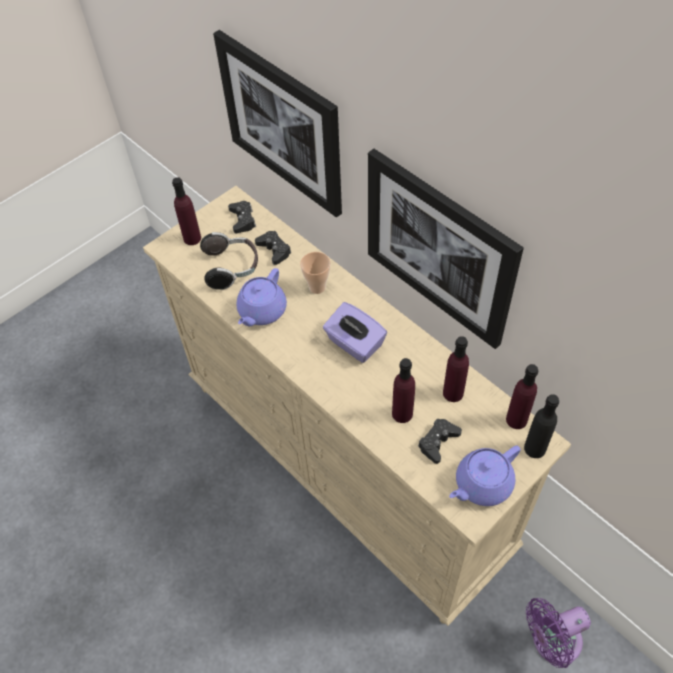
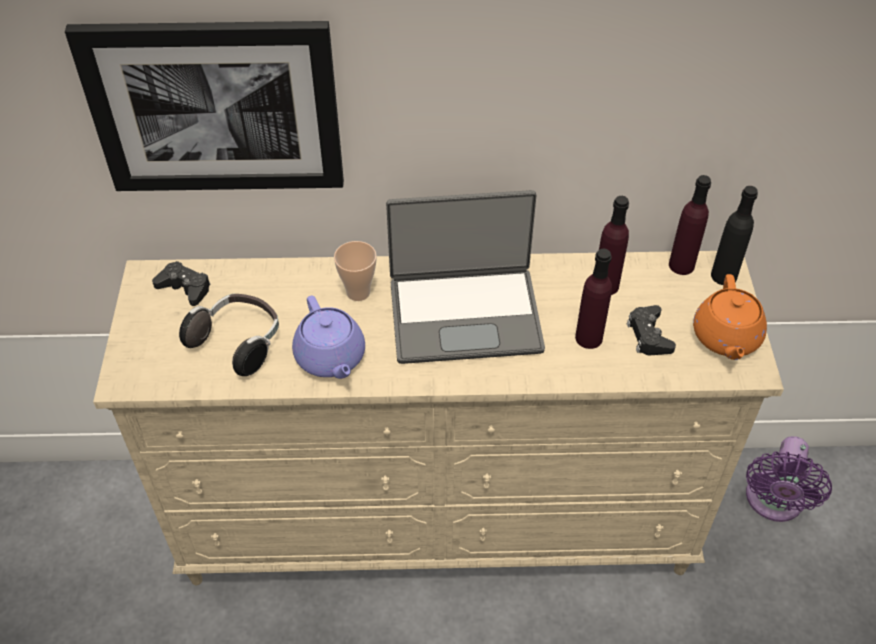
camera: 50 degrees left, 5 degrees down
purple bottle [172,177,201,245] -> none
black game controller [255,231,291,265] -> none
purple tissue box [323,302,387,363] -> laptop [386,190,545,364]
picture [368,149,524,349] -> none
purple teapot [449,445,521,506] -> orange teapot [693,274,767,360]

